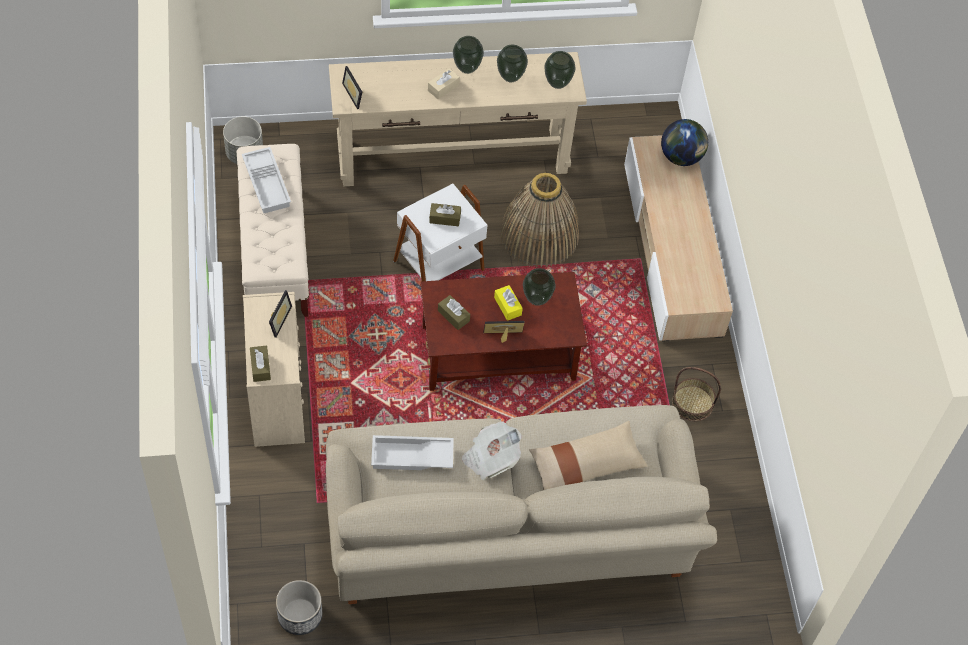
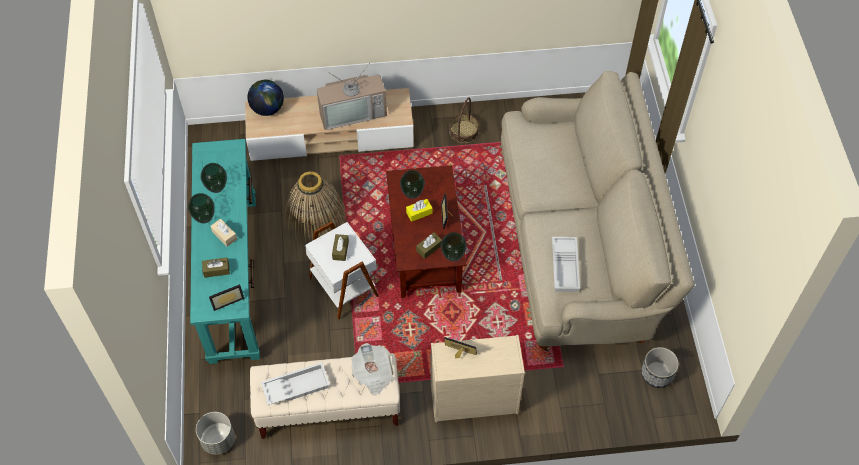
camera: 85 degrees left, 0 degrees up
brown tissue box [250,345,271,382] -> brown tissue box moved to [202,258,230,278]
beige console table [329,52,587,186] -> turquoise console table [190,139,260,364]
newspaper [462,421,522,480] -> newspaper moved to [351,343,395,396]
beige pillow [529,421,647,490] -> none
vase [544,51,575,89] -> vase moved to [441,232,467,261]
none -> television [317,63,387,130]

